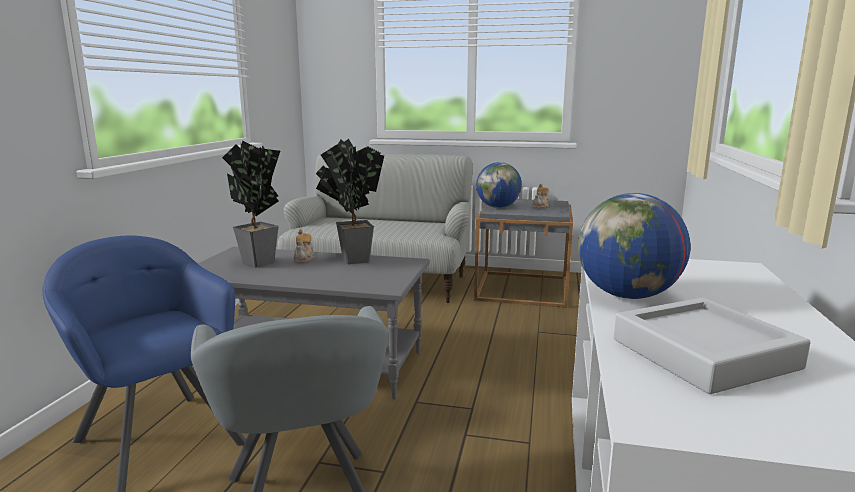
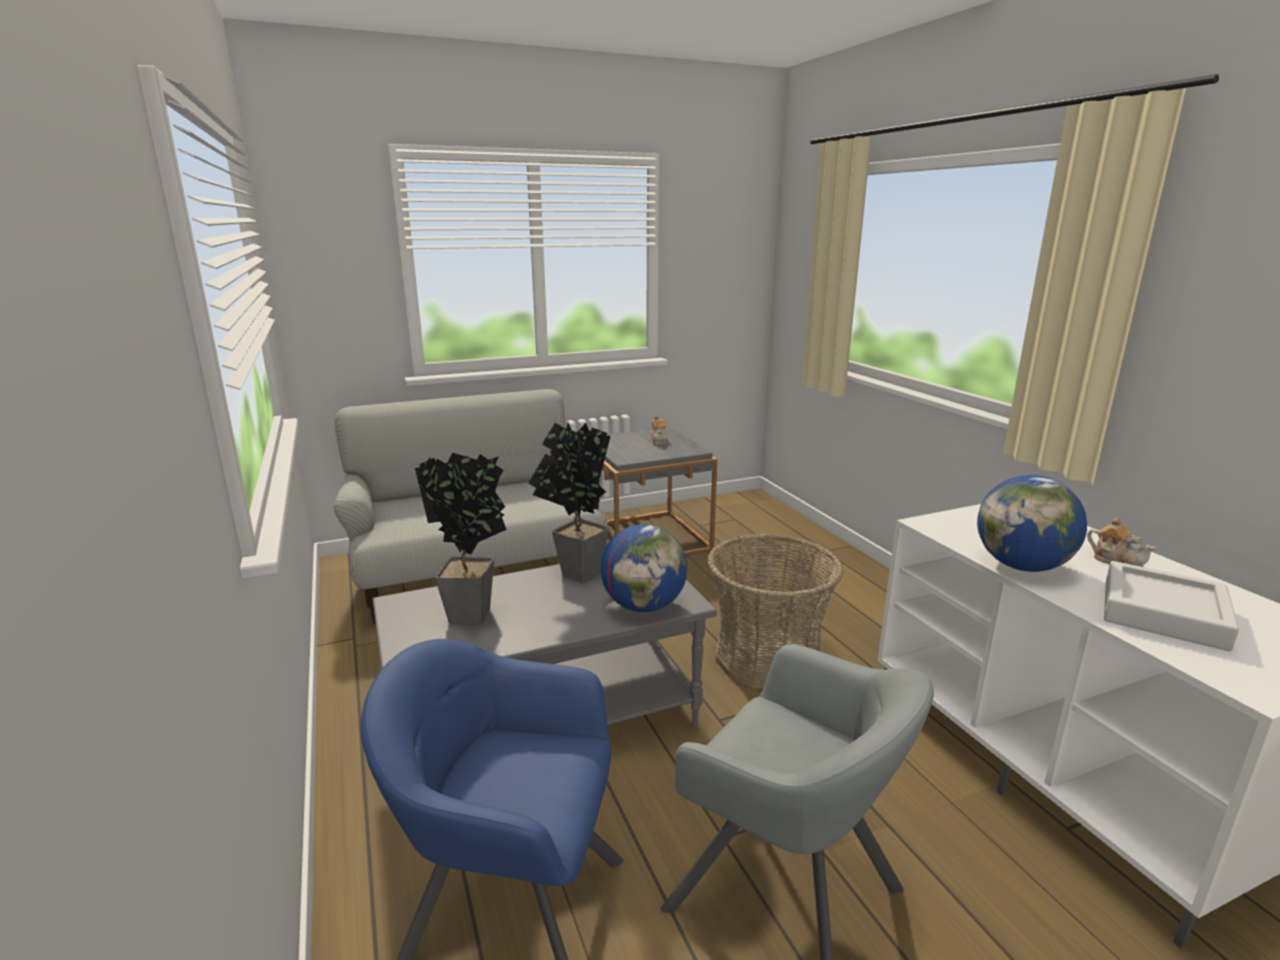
camera: 35 degrees left, 5 degrees up
teapot [293,229,314,263] -> teapot moved to [1087,517,1156,567]
globe [476,162,522,208] -> globe moved to [600,524,687,612]
none -> basket [707,534,844,689]

